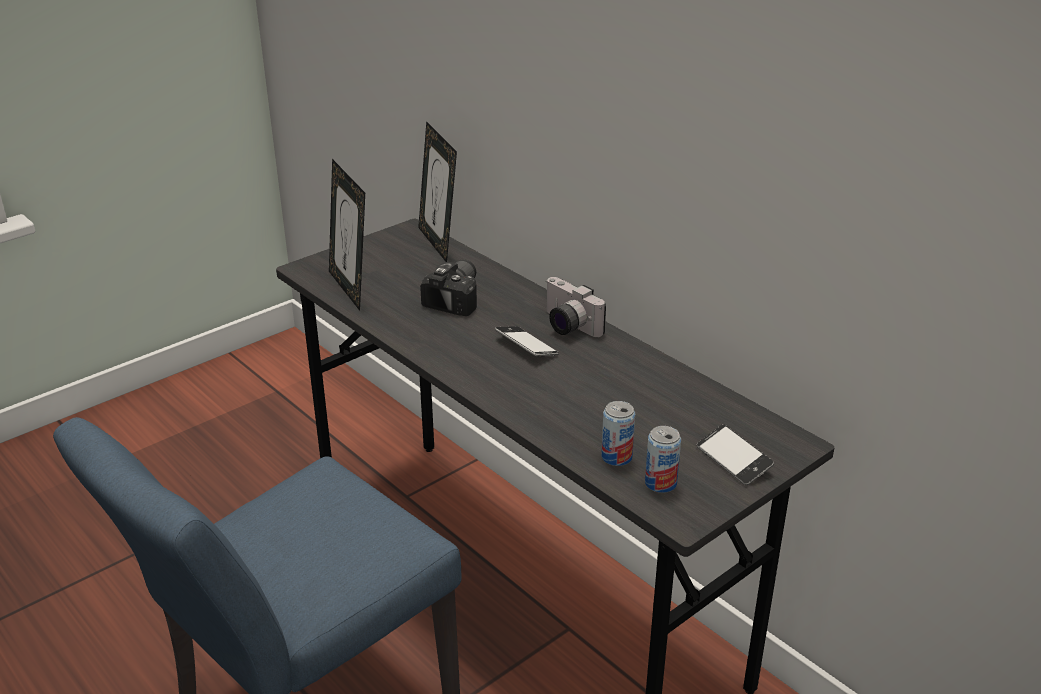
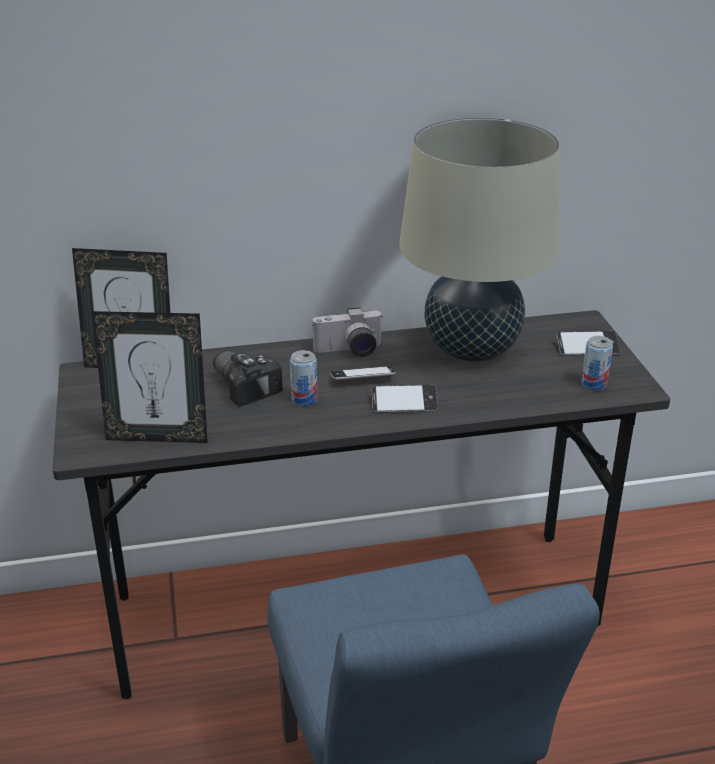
camera: 60 degrees left, 0 degrees up
can [601,401,635,466] -> can moved to [290,350,318,406]
none -> phone [371,385,438,413]
none -> beige table lamp [399,118,560,362]

